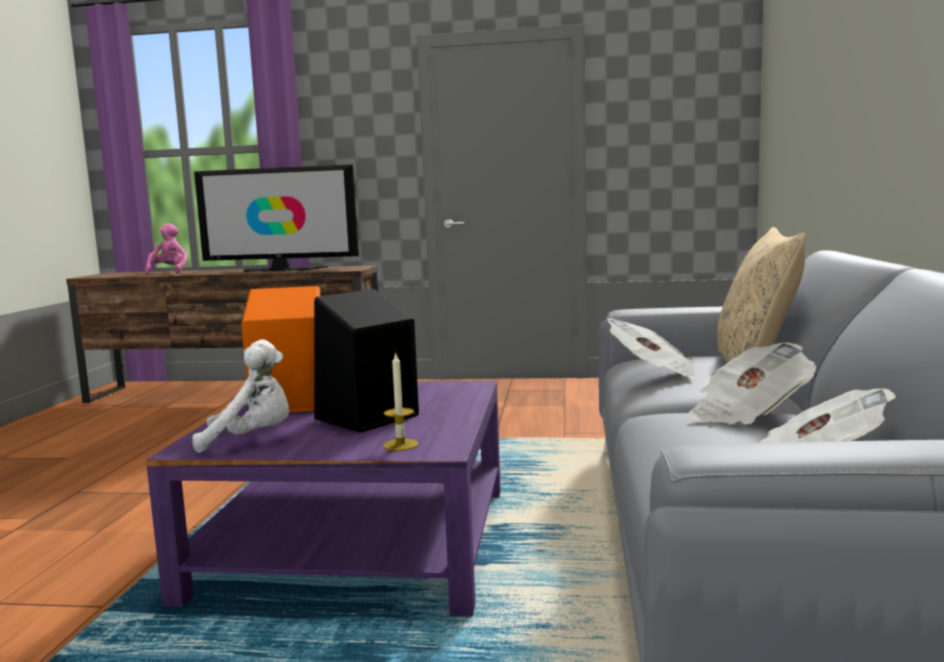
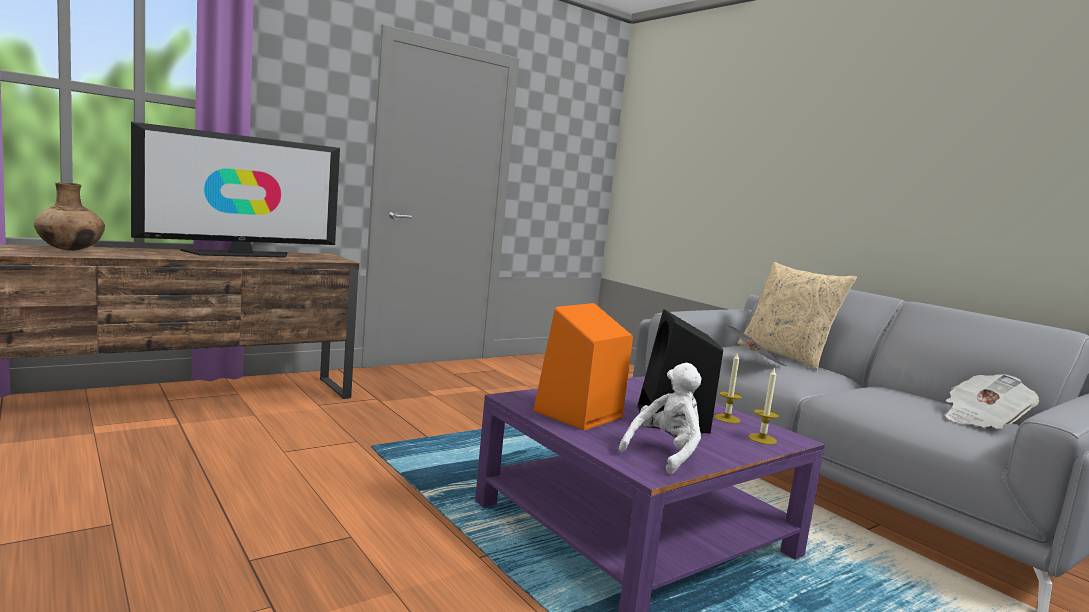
camera: 45 degrees left, 0 degrees up
pink plush toy [145,223,188,274] -> brown vase [34,182,105,251]
newspaper [688,342,816,425] -> none
none -> candle [714,352,742,424]

